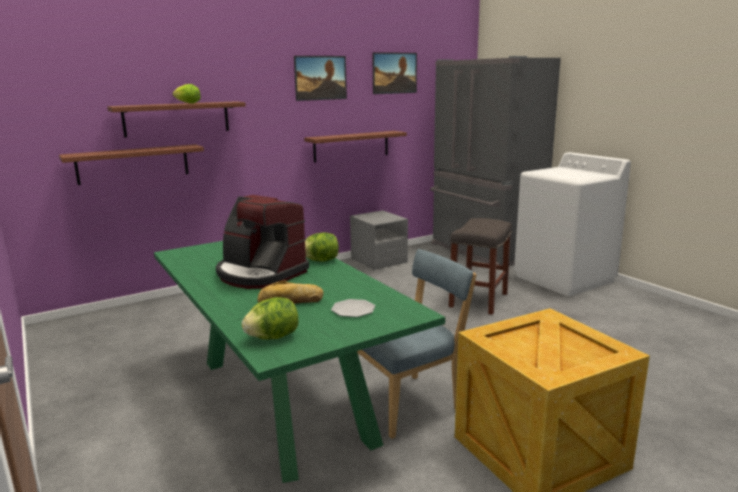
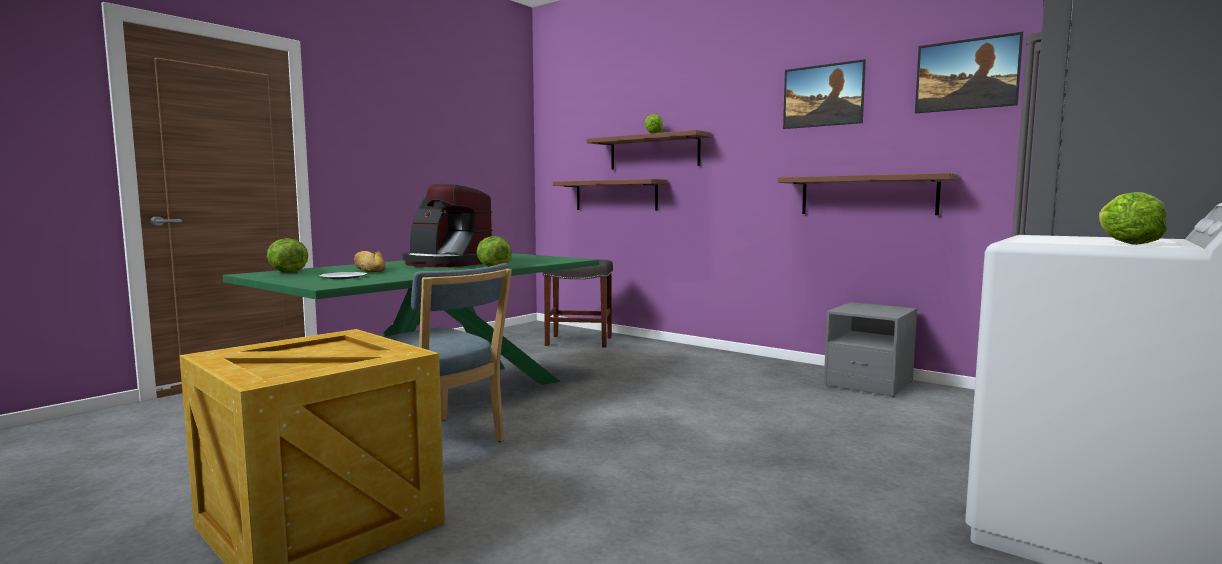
camera: 70 degrees right, 10 degrees down
coffee machine [216,195,309,289] -> coffee machine turned 75 degrees counterclockwise [403,184,493,267]
grey stool [449,218,512,315] -> grey stool moved to [543,260,613,348]
none -> lettuce [1099,192,1167,245]

